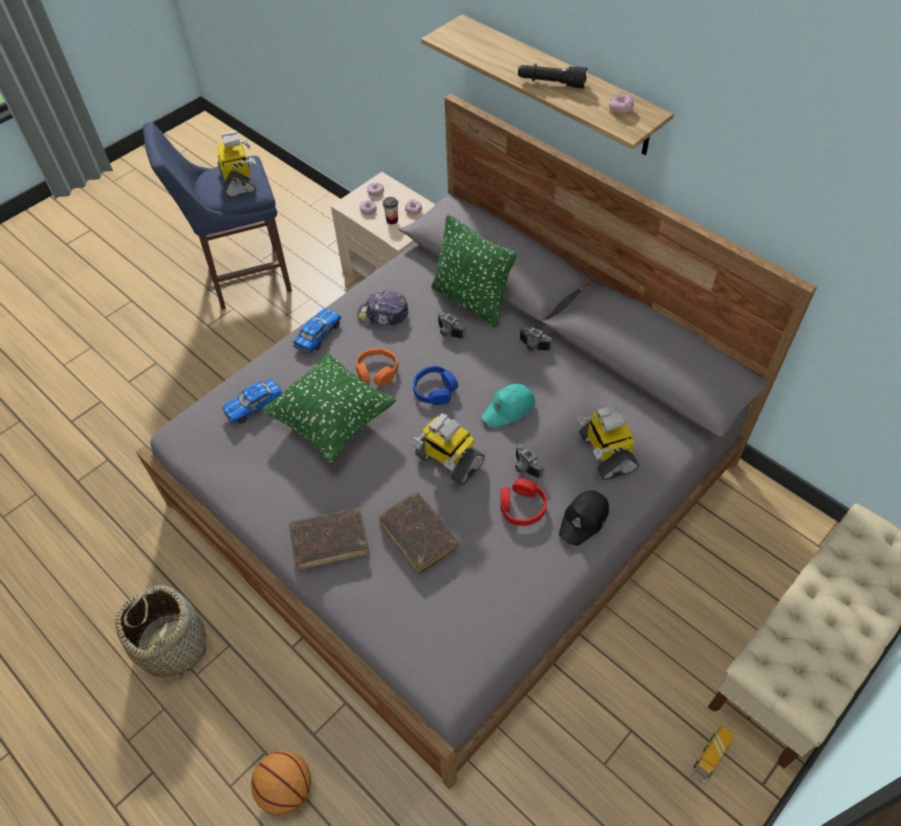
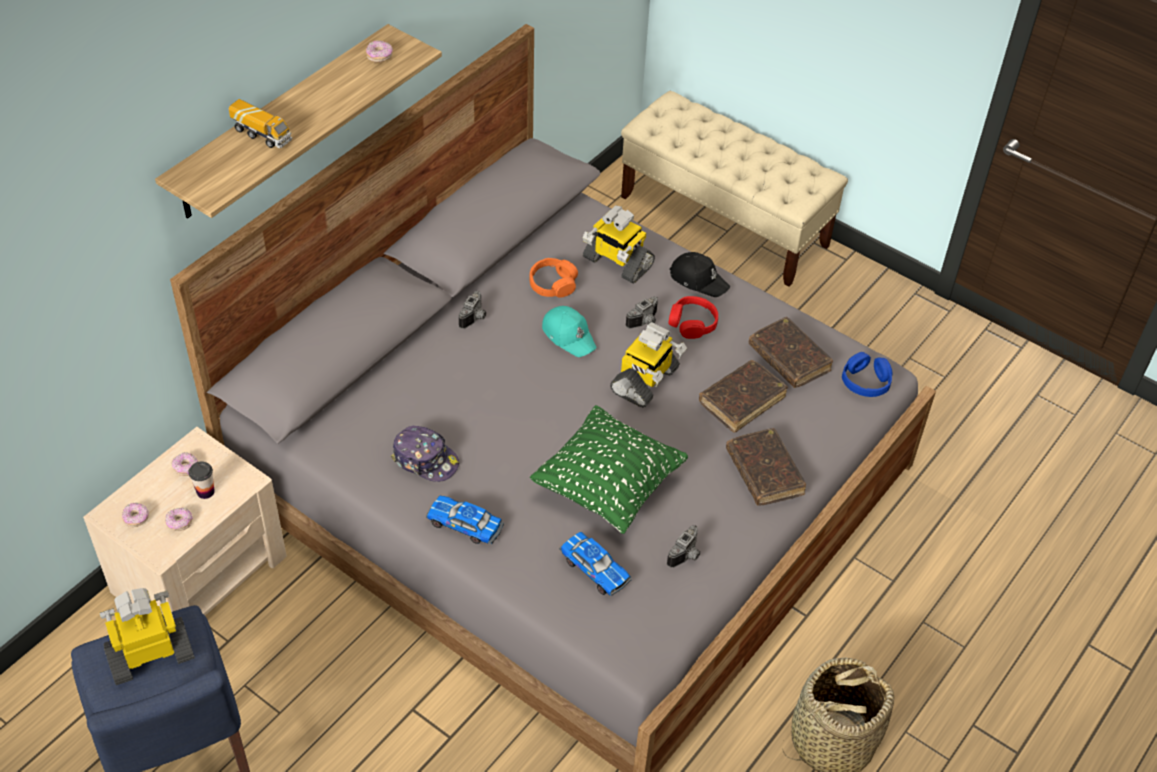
camera: 100 degrees left, 5 degrees down
basketball [251,751,311,815] -> none
orange headphones [356,348,398,386] -> orange headphones moved to [529,258,578,298]
cap [357,290,409,325] -> cap turned 60 degrees counterclockwise [391,426,459,482]
blue headphones [413,366,458,405] -> blue headphones moved to [842,352,892,397]
green pillow [431,215,517,328] -> none
camera [438,312,465,339] -> camera moved to [667,525,700,568]
black flashlight [518,63,587,88] -> none
toy robot [577,405,639,480] -> toy robot turned 60 degrees clockwise [583,206,655,284]
toy truck [690,726,734,783] -> toy truck moved to [229,99,292,148]
none -> brown book [749,317,833,388]

